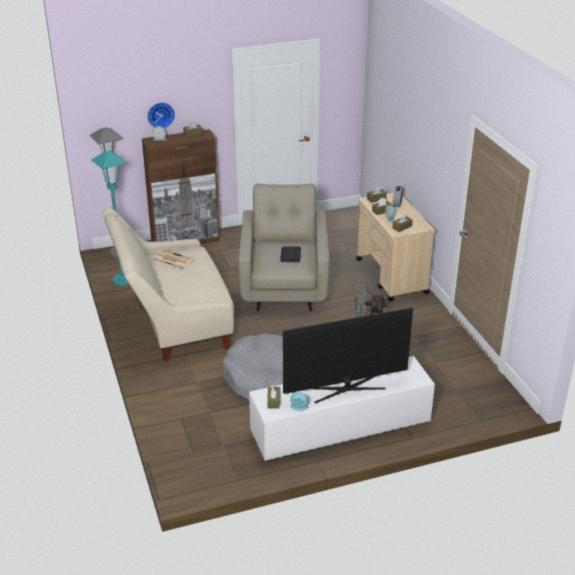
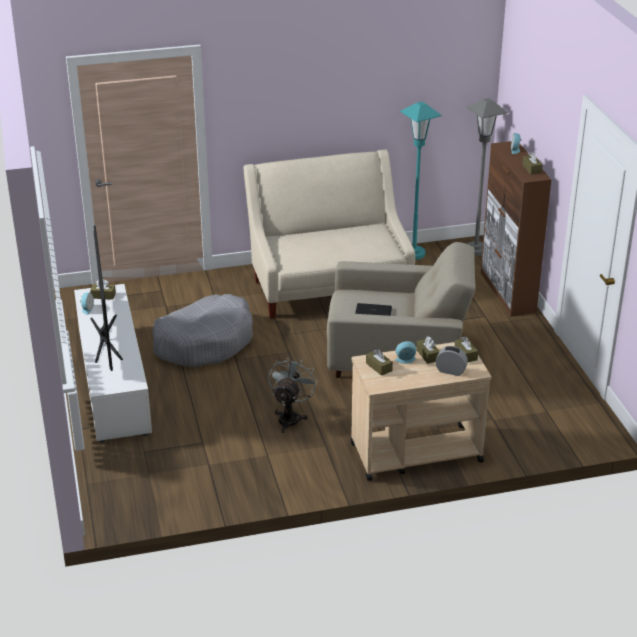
camera: 95 degrees right, 0 degrees up
wall clock [147,102,175,129] -> none
newspaper [153,249,193,269] -> none

